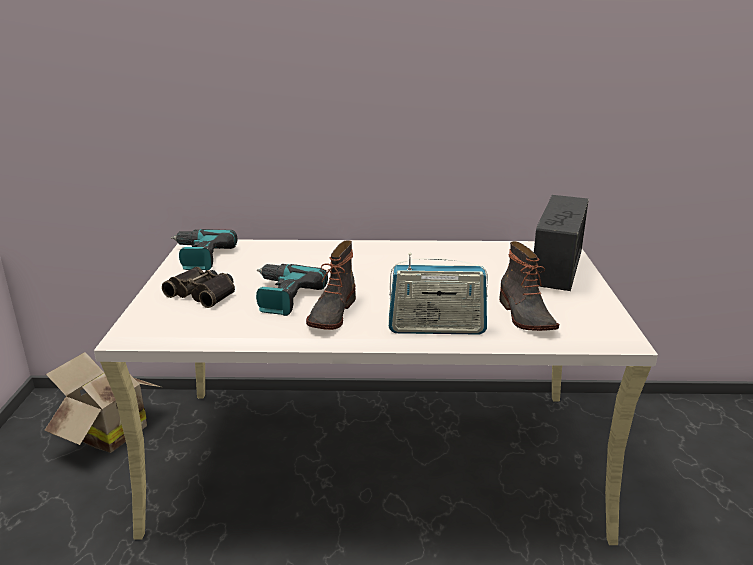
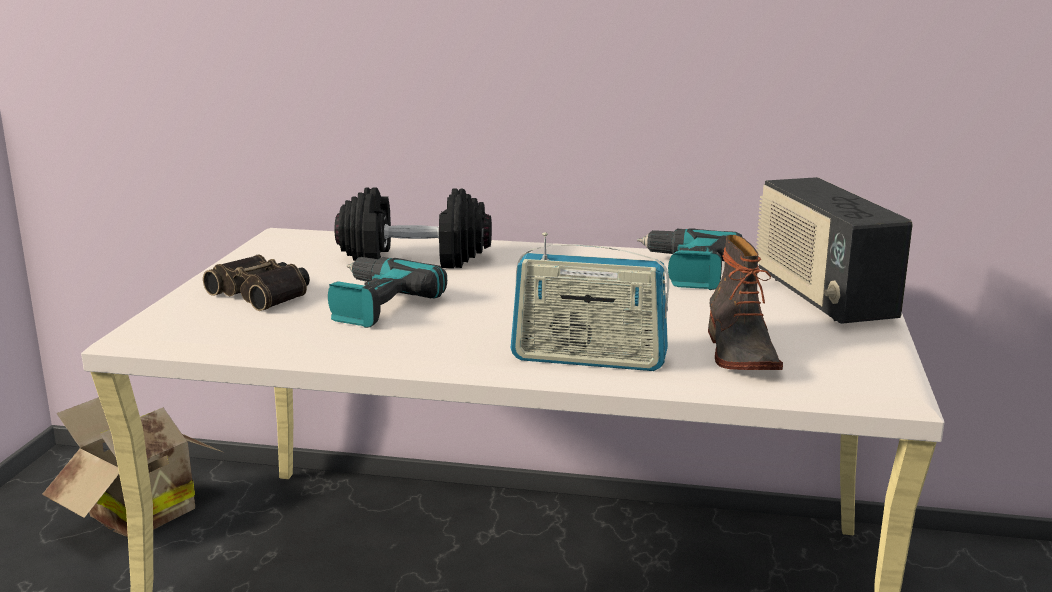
camera: 10 degrees right, 5 degrees down
power drill [171,229,237,271] -> power drill moved to [637,228,742,290]
boot [306,241,356,330] -> none
radio [534,195,589,291] -> radio turned 45 degrees counterclockwise [756,177,912,324]
none -> black dumbbell [334,187,492,268]

